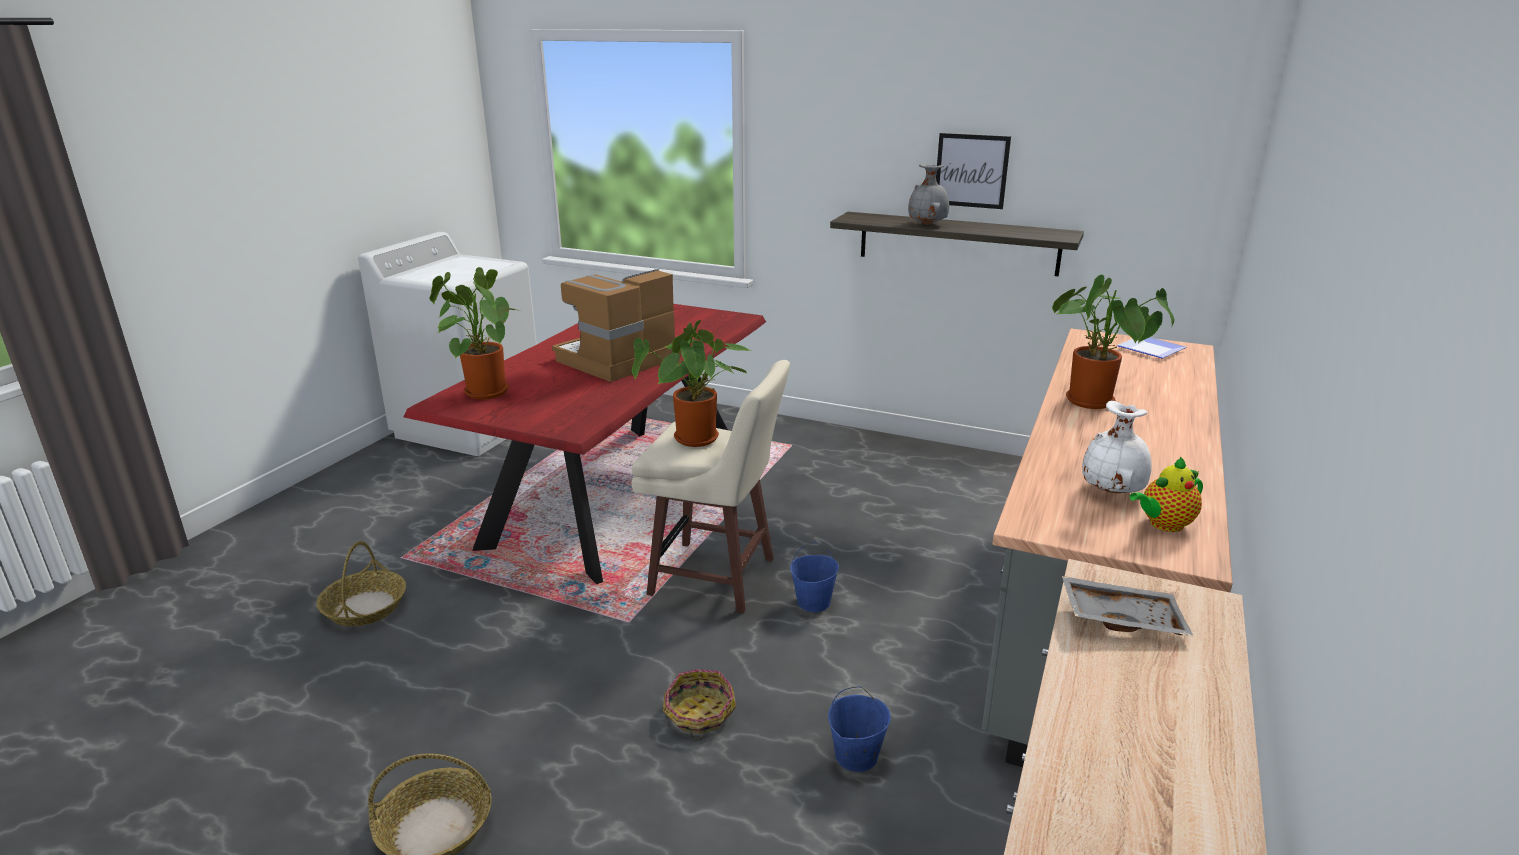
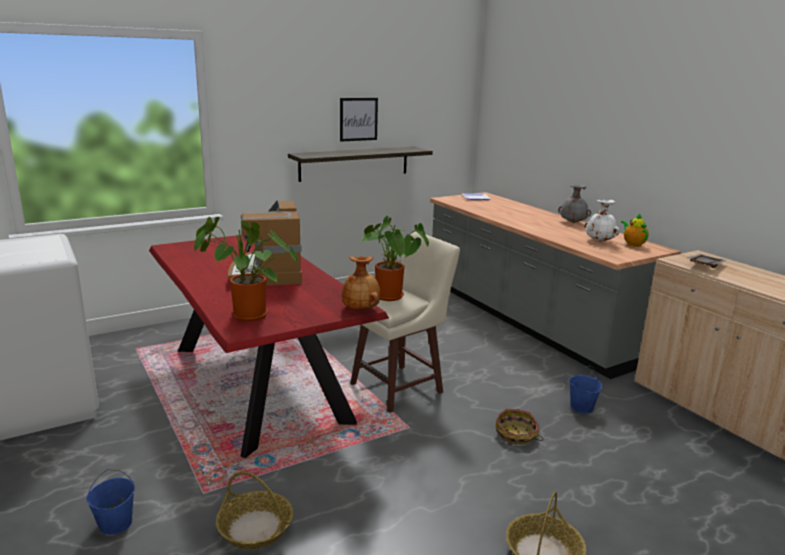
camera: 55 degrees left, 5 degrees down
blue bucket [790,542,839,612] -> blue bucket moved to [86,469,135,535]
grey vase [908,164,949,225] -> grey vase moved to [558,185,591,223]
potted plant [1052,275,1175,409] -> none
teapot [1129,457,1203,532] -> teapot turned 150 degrees clockwise [621,214,649,247]
none -> brown vase [342,256,380,310]

